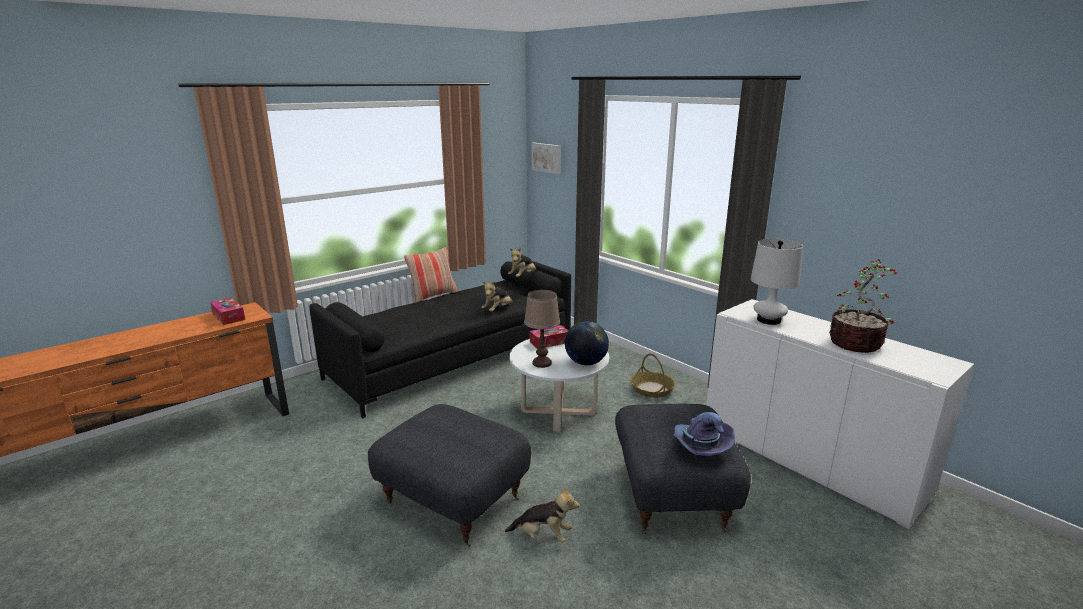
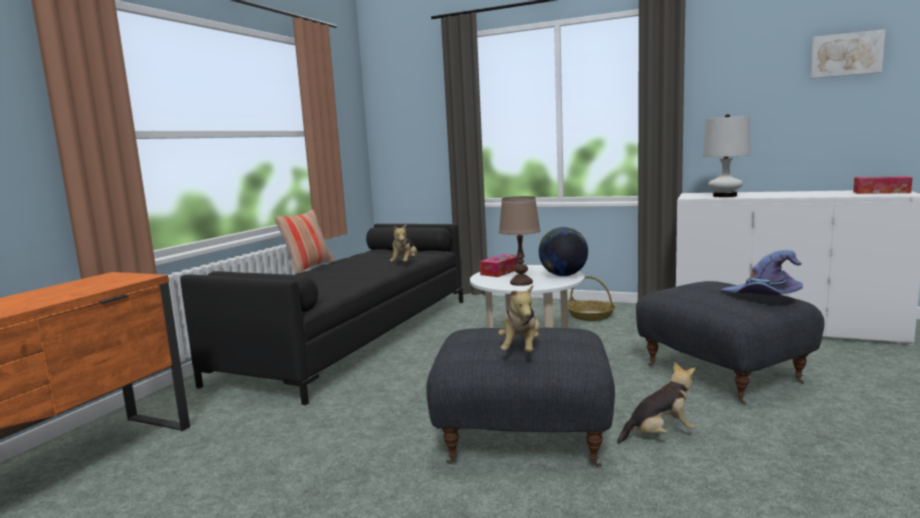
camera: 25 degrees left, 10 degrees down
tissue box [210,298,245,325] -> tissue box moved to [853,176,912,194]
plush toy [508,247,536,277] -> plush toy moved to [498,285,540,352]
picture [531,143,561,174] -> picture moved to [811,29,885,78]
potted plant [829,259,898,353] -> none

